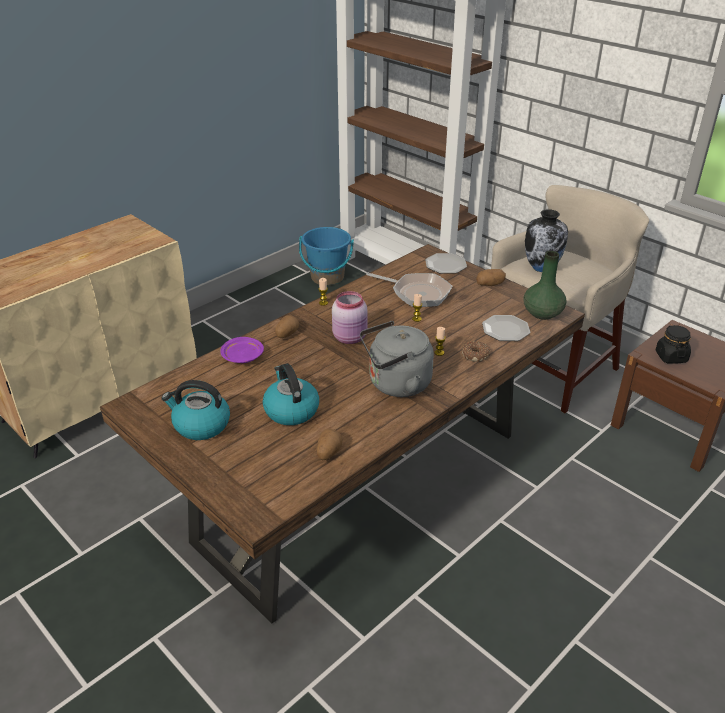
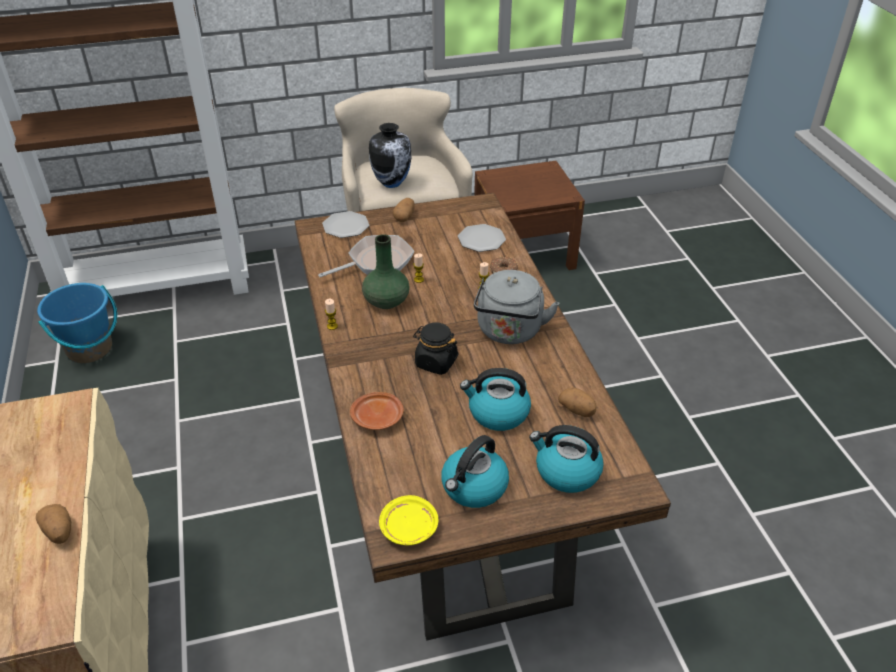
camera: 60 degrees left, 5 degrees up
purple plate [220,337,264,363] -> brown plate [350,392,404,430]
potato [275,315,299,338] -> potato moved to [36,504,71,544]
pink jar [332,291,367,344] -> none
green vase [523,251,566,320] -> green vase moved to [362,234,410,309]
black jar [655,325,691,364] -> black jar moved to [413,322,458,375]
none -> yellow plate [379,495,438,545]
none -> kettle [529,425,604,493]

